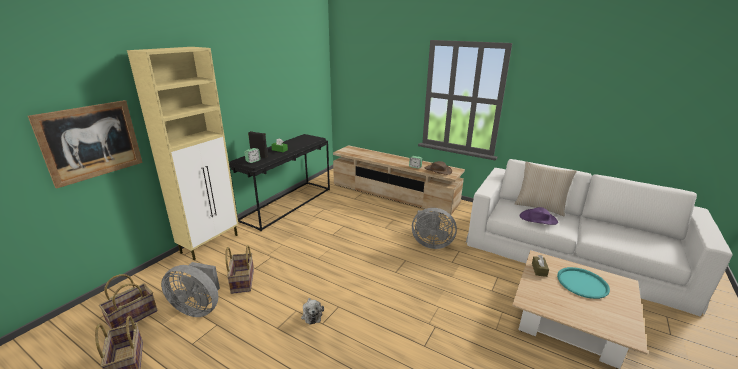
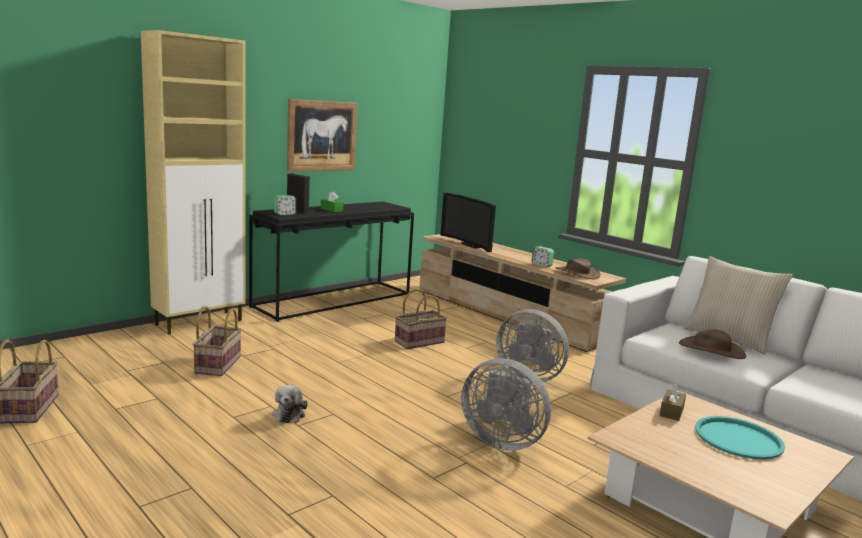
camera: 15 degrees right, 10 degrees down
picture [28,100,143,189] -> picture moved to [287,99,358,172]
basket [99,274,158,329] -> basket moved to [395,289,447,349]
grey fan [161,262,220,317] -> grey fan moved to [461,358,551,451]
purple hat [519,207,558,225] -> brown hat [679,329,746,359]
none -> television [440,193,496,252]

